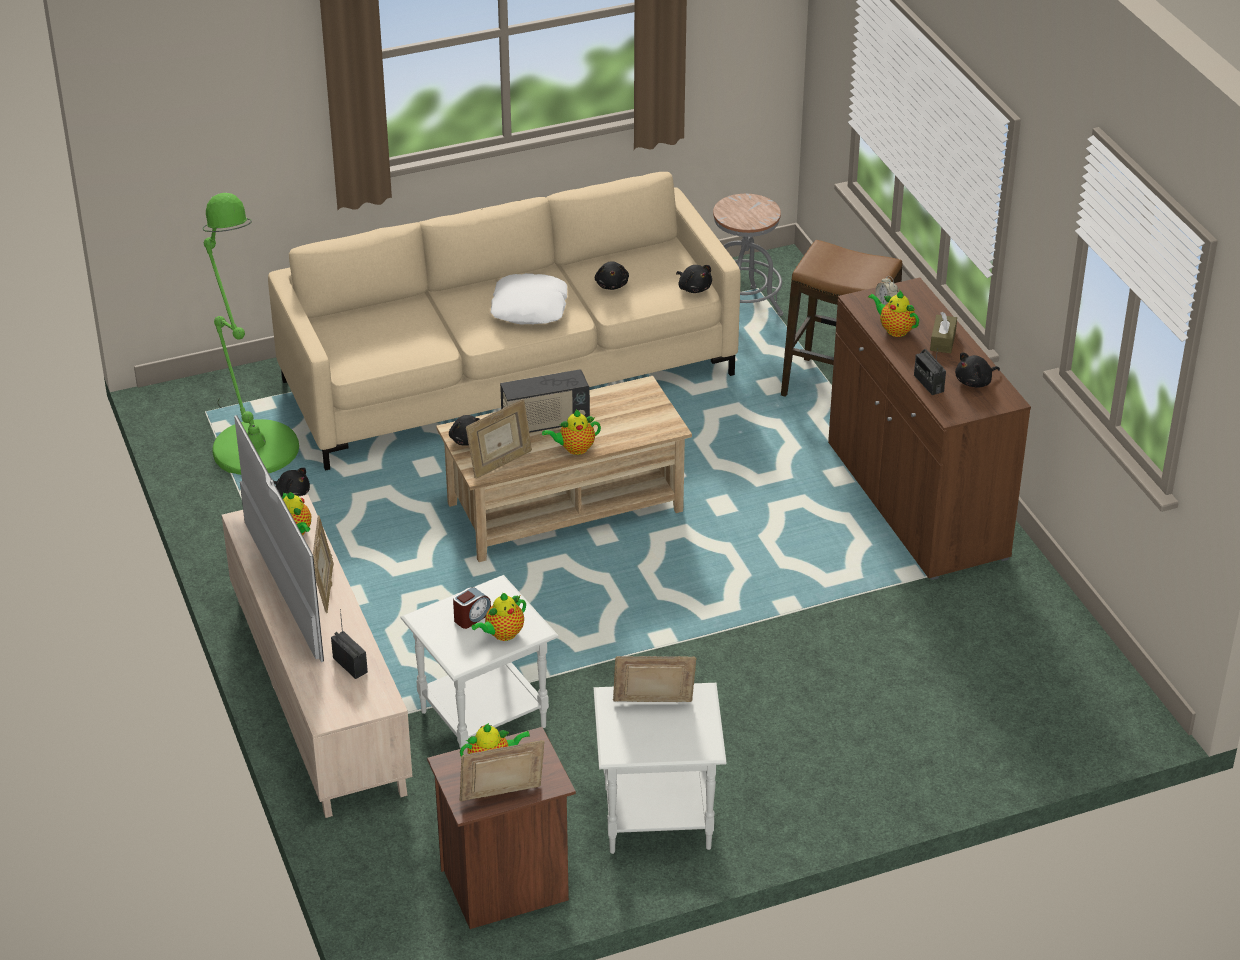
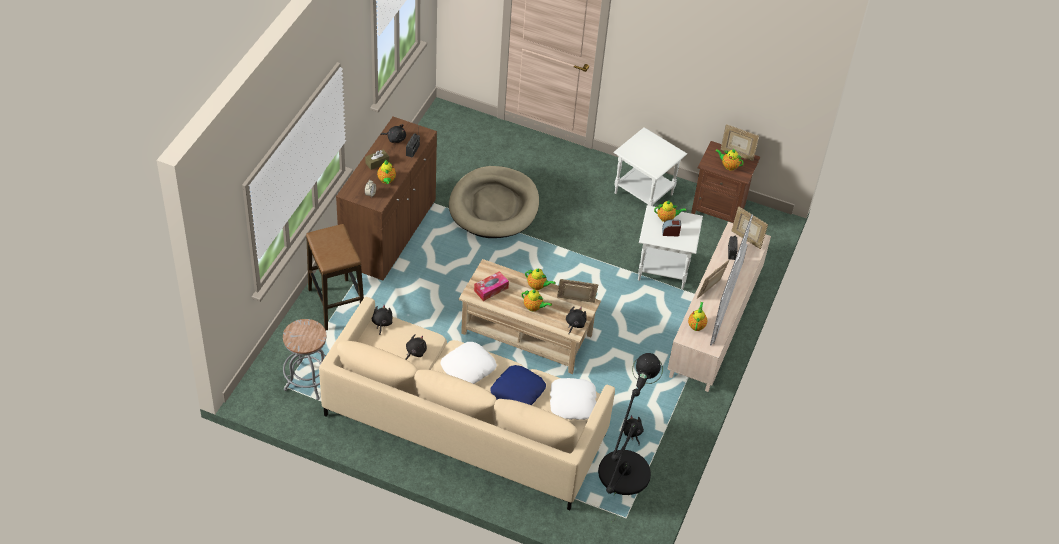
camera: 140 degrees left, 10 degrees up
green floor lamp [202,193,299,475] -> black floor lamp [598,353,663,522]
radio [500,369,590,433] -> teapot [521,289,552,311]
picture frame [613,656,696,702] -> picture frame moved to [731,206,768,249]
none -> beige dog bed [449,166,539,238]
none -> tissue box [474,271,509,301]
none -> blue pillow [490,365,546,405]
none -> white pillow [550,378,596,420]

